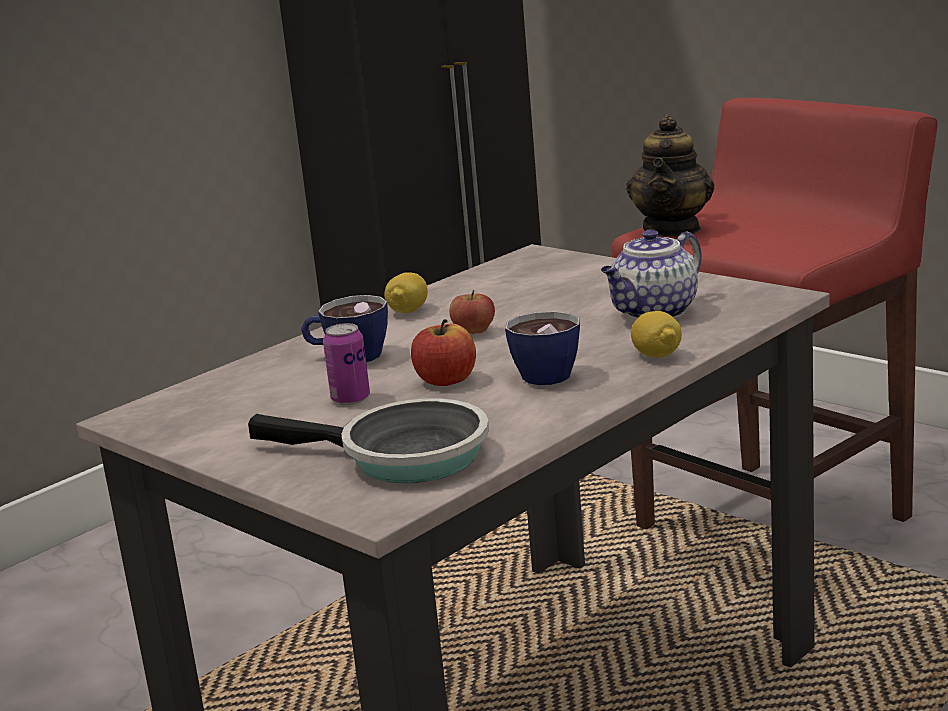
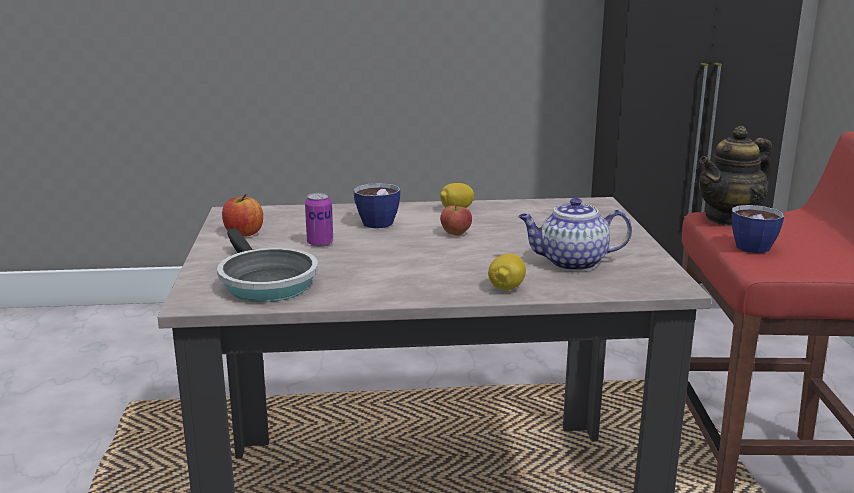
camera: 40 degrees right, 0 degrees up
apple [411,319,476,386] -> apple moved to [222,194,263,237]
cup [505,311,580,385] -> cup moved to [732,205,784,253]

